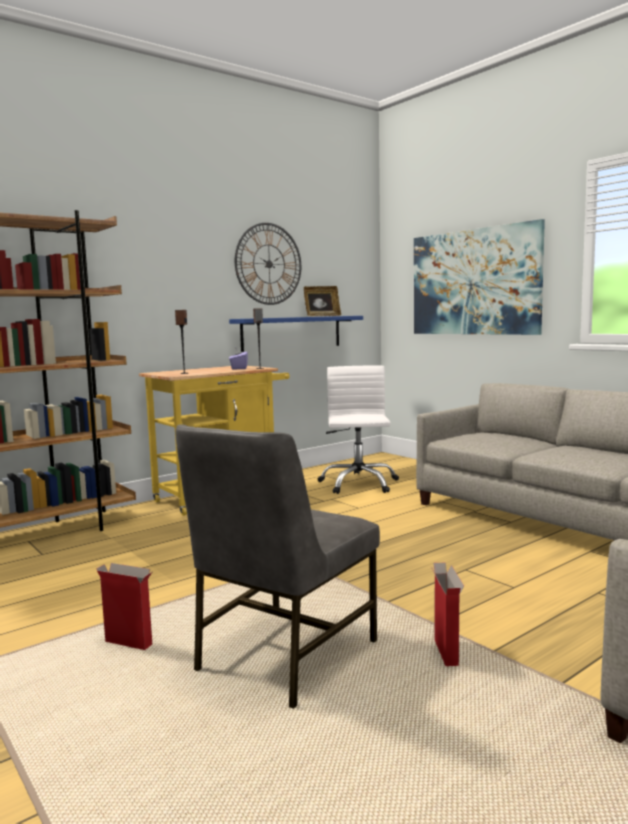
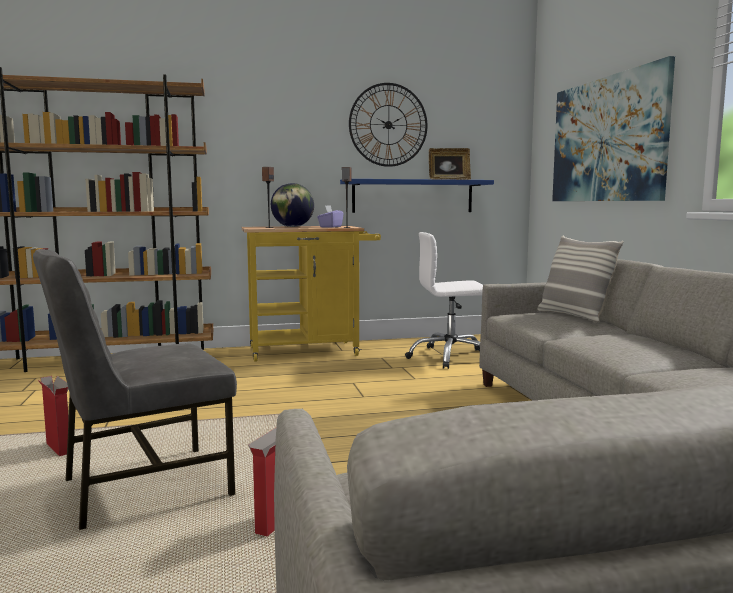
camera: 25 degrees right, 0 degrees up
white office chair [318,366,399,494] -> white office chair turned 120 degrees counterclockwise [405,232,483,369]
none -> globe [271,183,314,227]
none -> pillow [538,236,623,323]

